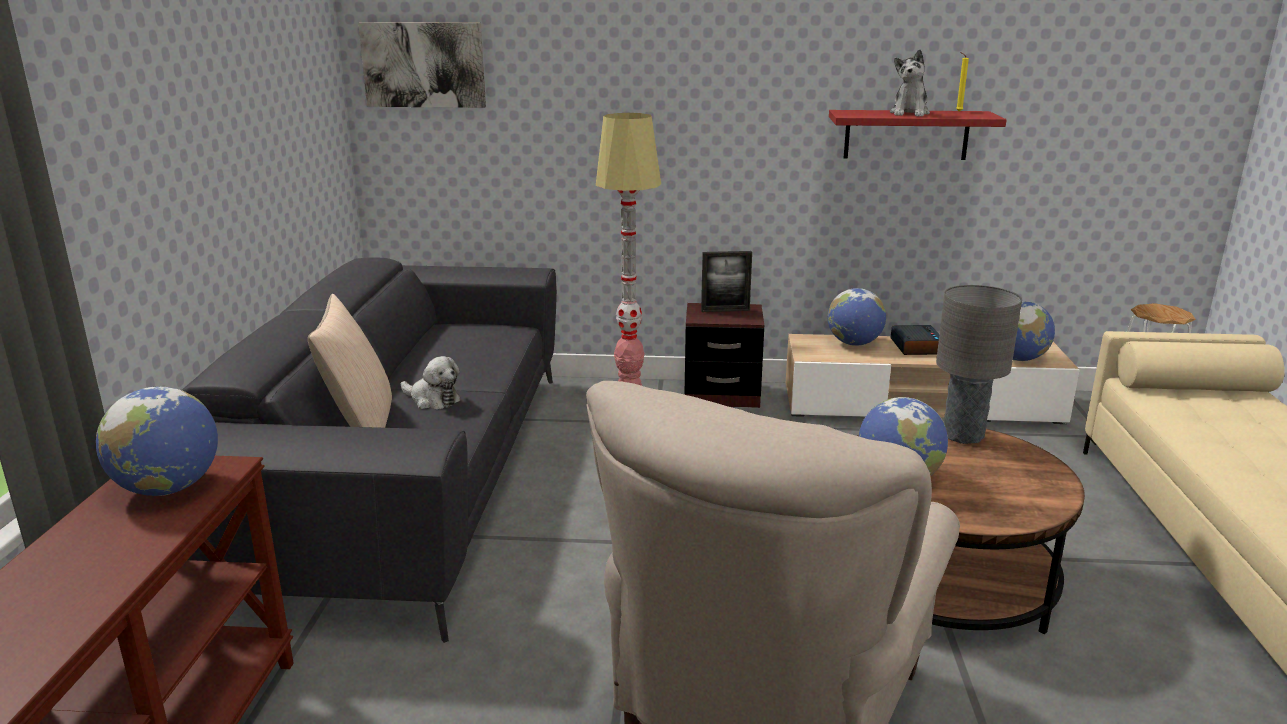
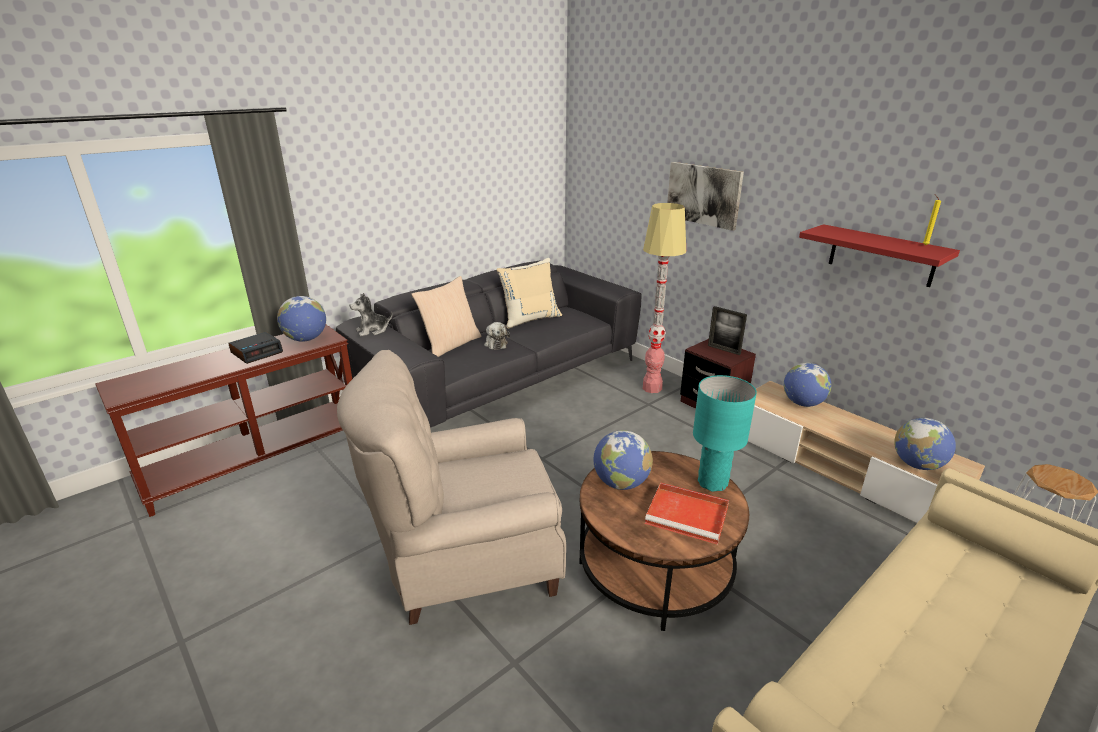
camera: 45 degrees right, 5 degrees up
picture [358,22,486,108] -> picture moved to [667,162,744,231]
plush toy [890,49,930,116] -> plush toy moved to [349,293,392,336]
alarm clock [891,325,939,355] -> alarm clock moved to [228,332,283,364]
grey table lamp [936,285,1022,444] -> turquoise table lamp [693,375,757,492]
none -> beige pillow [497,258,562,329]
none -> red tray [645,482,729,545]

